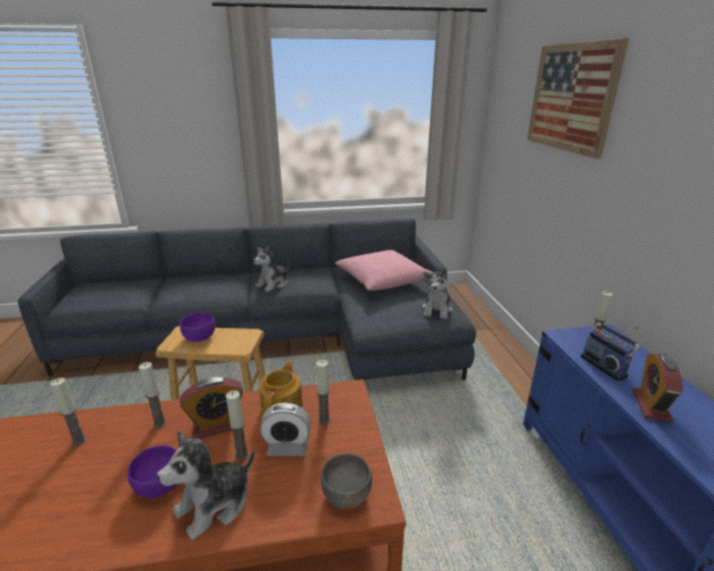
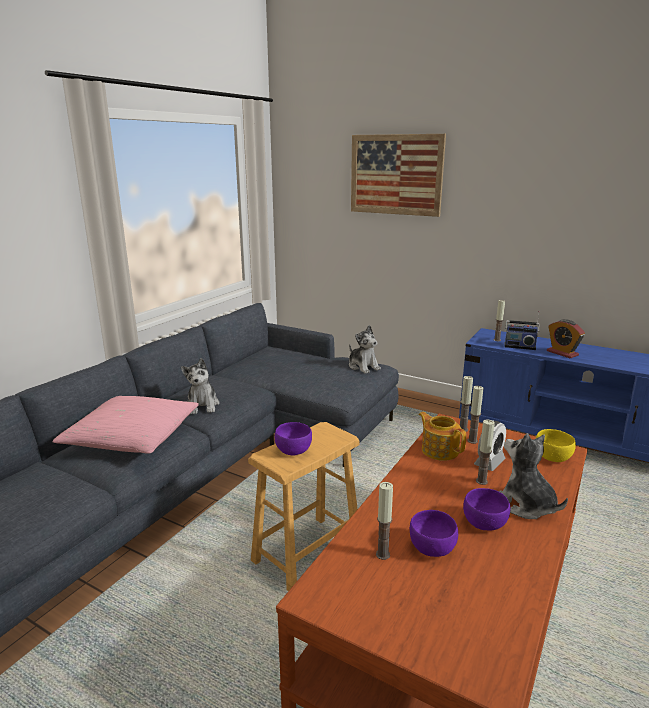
camera: 50 degrees left, 5 degrees down
candle [139,362,167,428] -> candle moved to [460,376,473,432]
plush toy [157,431,254,540] -> plush toy turned 150 degrees clockwise [499,433,568,519]
alarm clock [180,377,243,439] -> none
grey bowl [321,454,372,508] -> yellow bowl [535,429,576,462]
pink pillow [335,250,433,291] -> pink pillow moved to [52,396,199,454]
none -> purple bowl [410,510,458,557]

